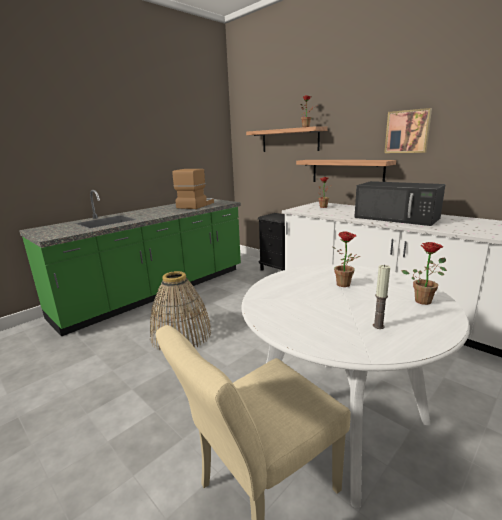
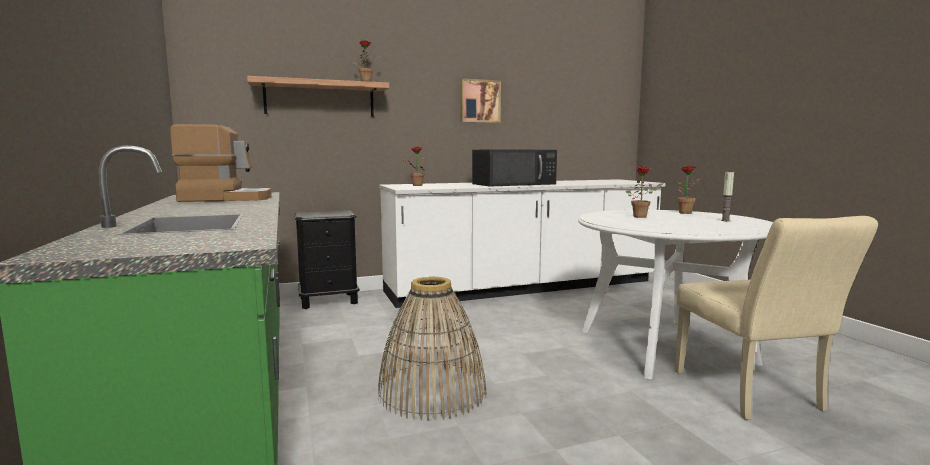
camera: 65 degrees left, 10 degrees down
coffee machine [172,169,214,209] -> coffee machine turned 120 degrees clockwise [170,124,272,202]
shelf [296,160,396,182] -> none

